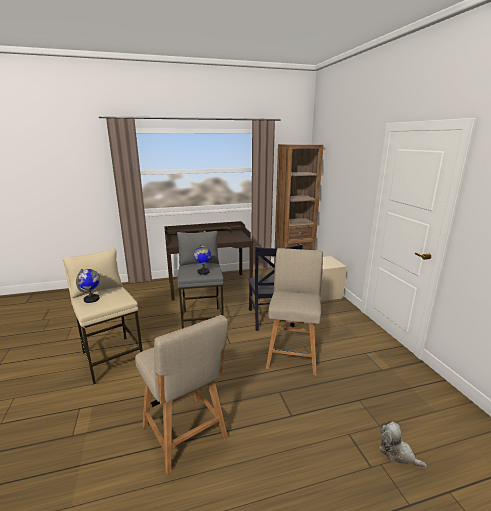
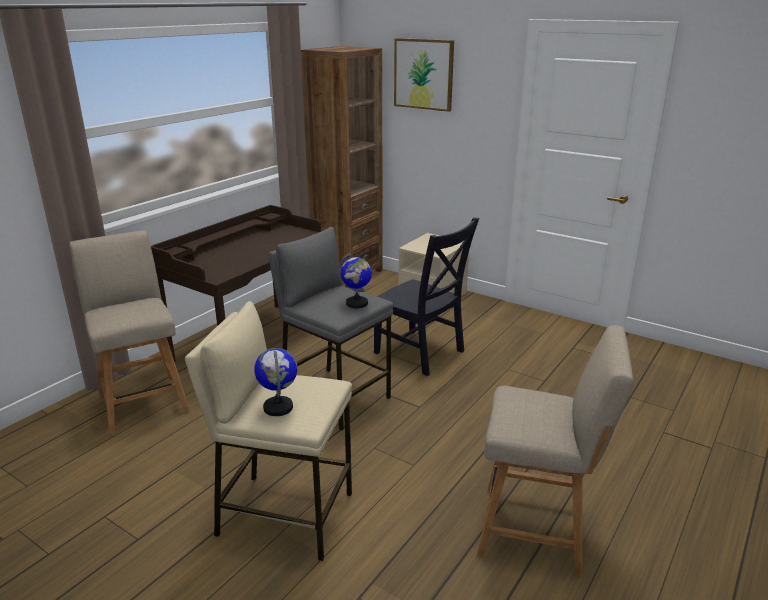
camera: 40 degrees left, 5 degrees up
beige chair [266,248,323,375] -> beige chair moved to [69,231,190,434]
plush toy [379,422,427,468] -> none
none -> picture [394,38,454,112]

